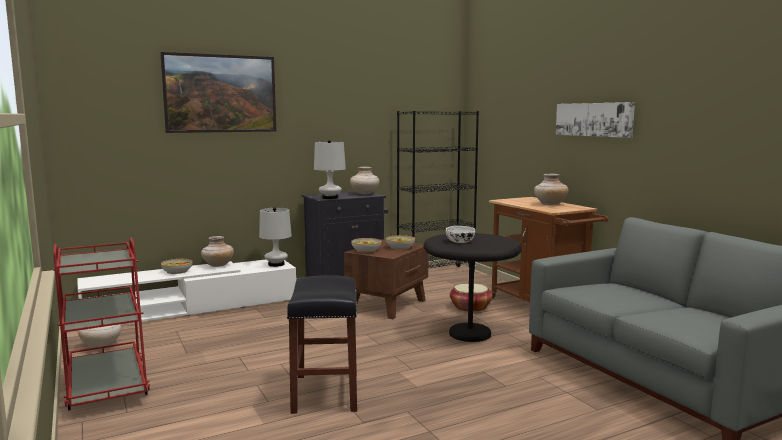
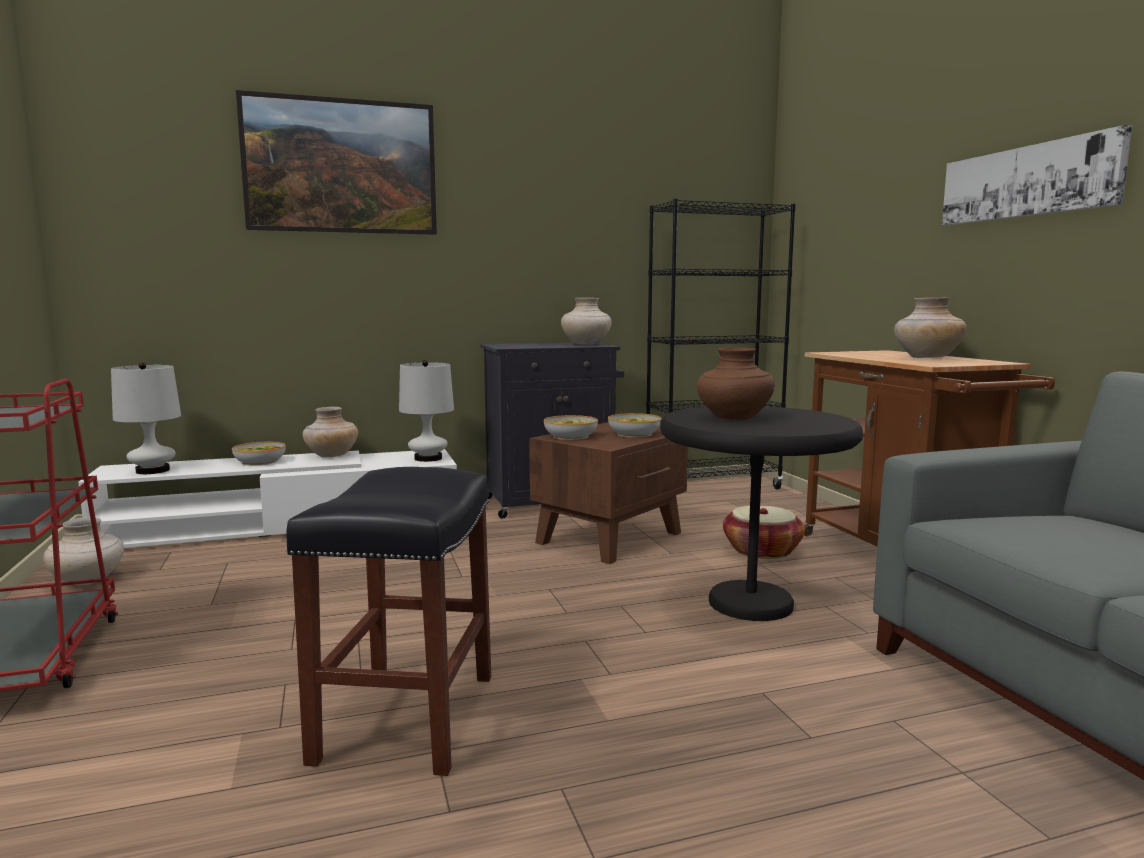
camera: 10 degrees right, 0 degrees up
white table lamp [314,140,346,199] -> white table lamp moved to [111,363,181,474]
white bowl [446,226,475,243] -> brown vase [697,348,775,420]

